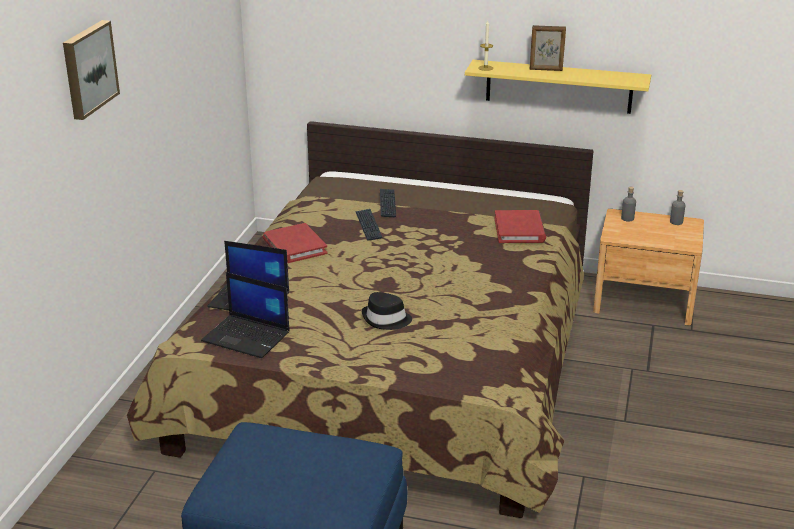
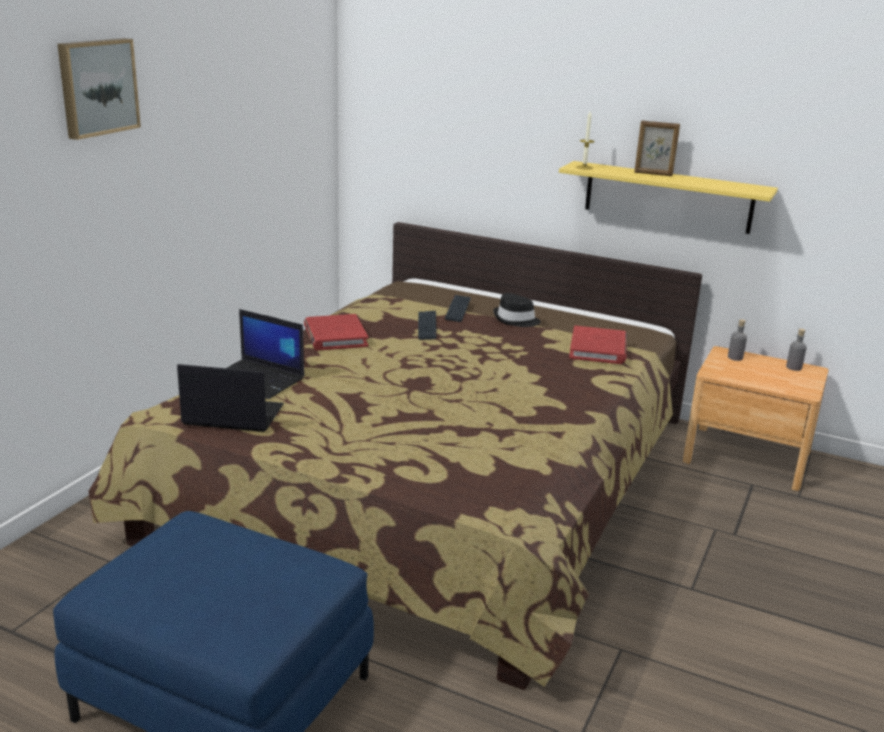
camera: 10 degrees right, 5 degrees down
laptop [201,272,290,358] -> laptop turned 150 degrees clockwise [177,364,284,432]
black hat [362,292,412,330] -> black hat moved to [493,293,541,327]

